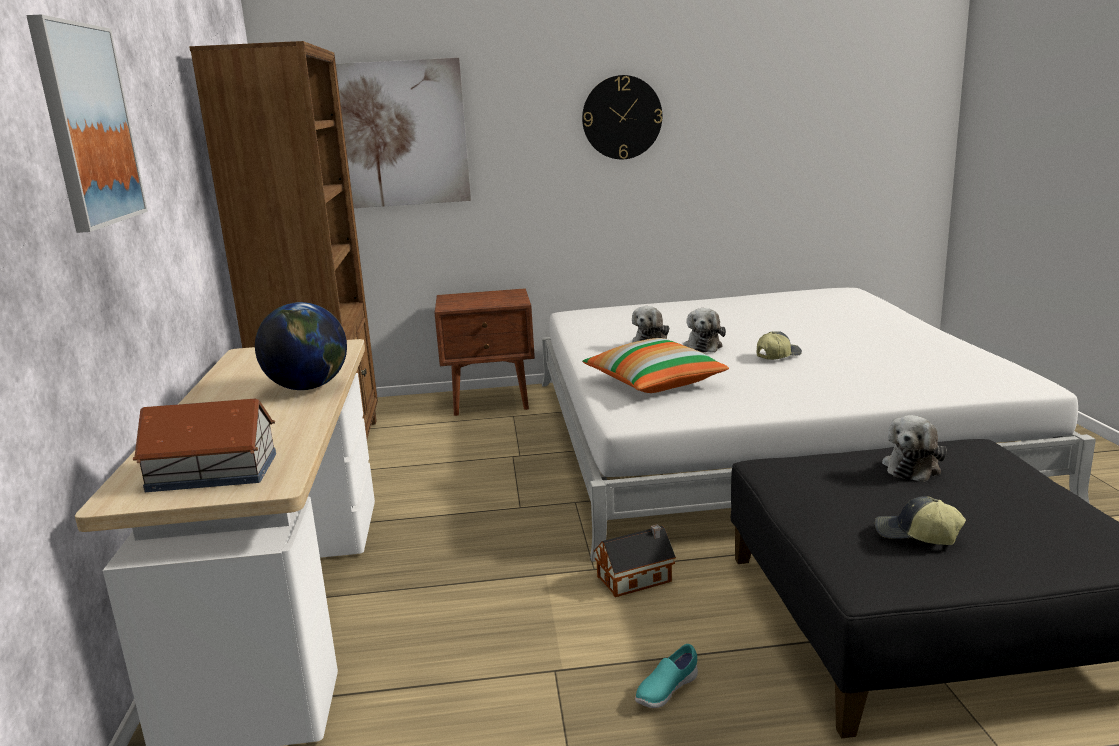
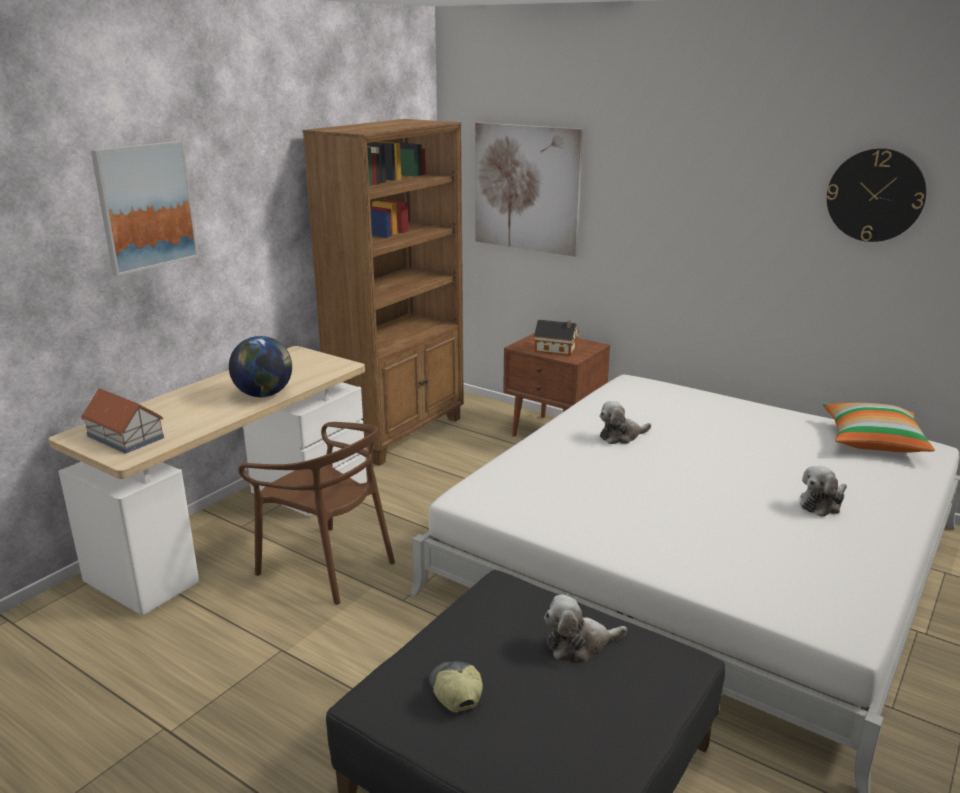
camera: 40 degrees right, 5 degrees up
wall clock [582,75,662,159] -> wall clock moved to [827,148,927,242]
pillow [582,338,729,393] -> pillow moved to [823,403,935,453]
toy house [594,524,676,597] -> toy house moved to [534,320,579,356]
turquoise shoe [635,644,698,708] -> none
plush toy [683,308,726,353] -> plush toy moved to [800,466,847,517]
cap [757,331,802,360] -> none
none -> brown chair [238,422,395,605]

